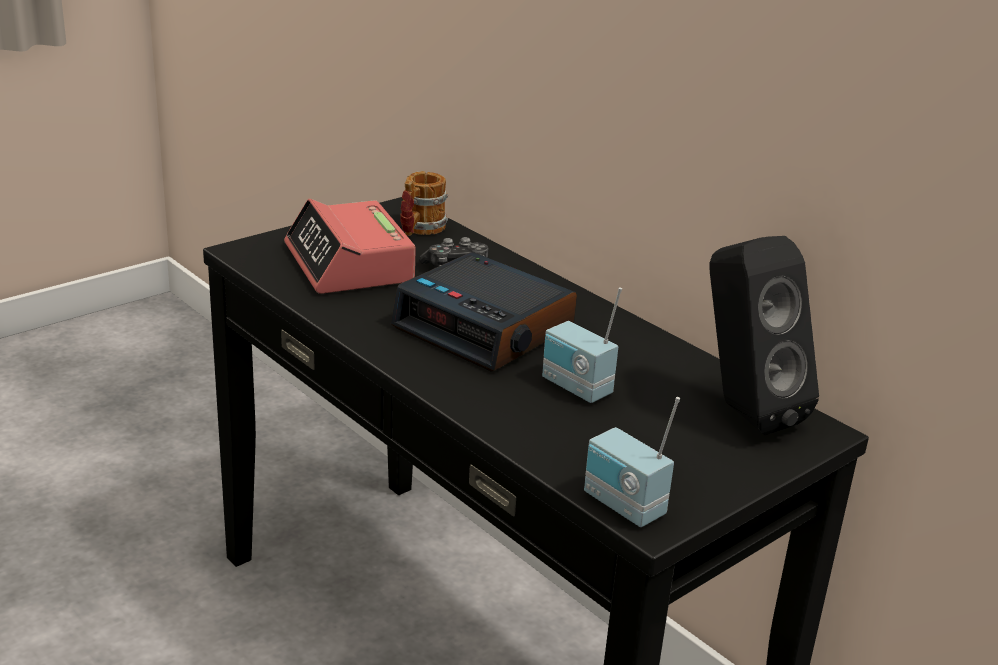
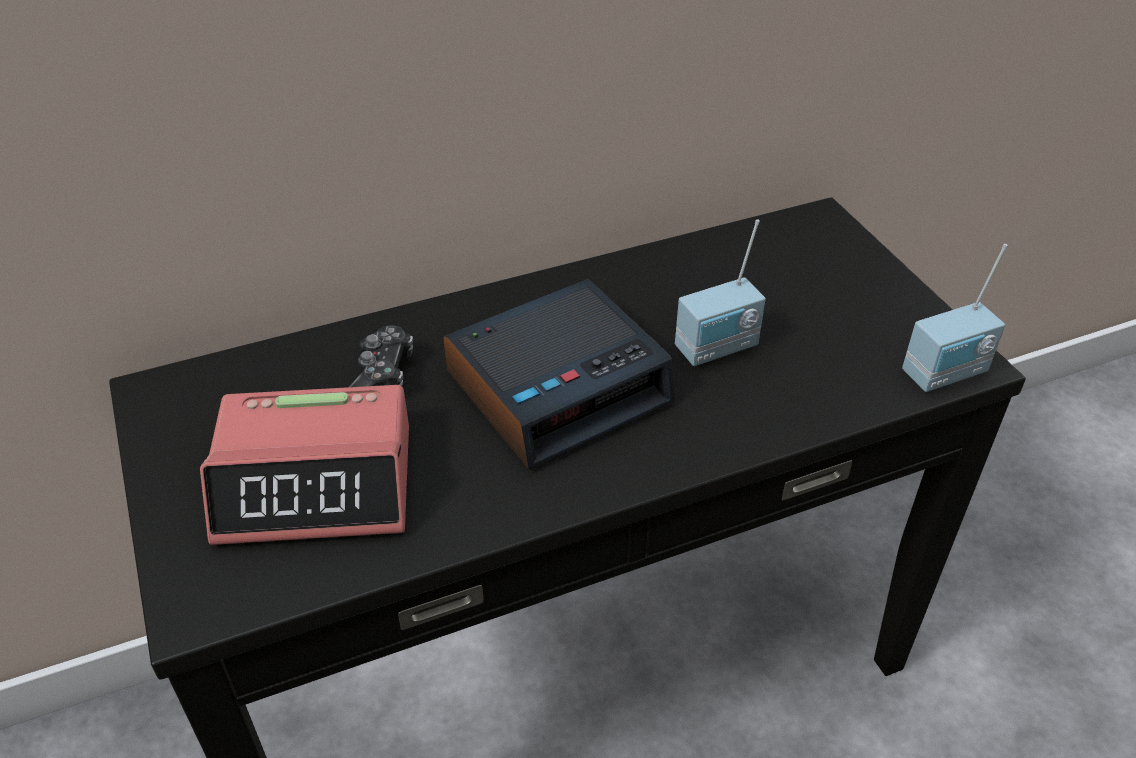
camera: 70 degrees left, 15 degrees up
mug [400,171,448,236] -> none
black speaker [710,236,819,435] -> none

